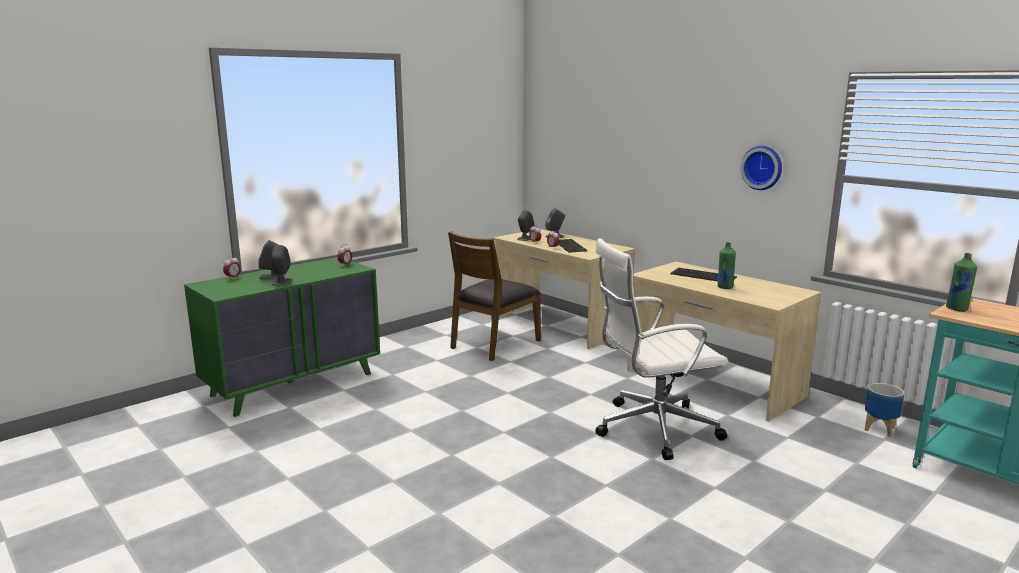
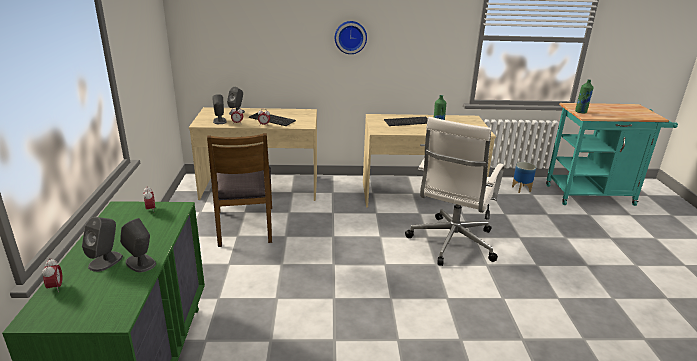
camera: 50 degrees left, 10 degrees up
wall clock [741,146,782,190] -> wall clock moved to [335,21,367,54]

